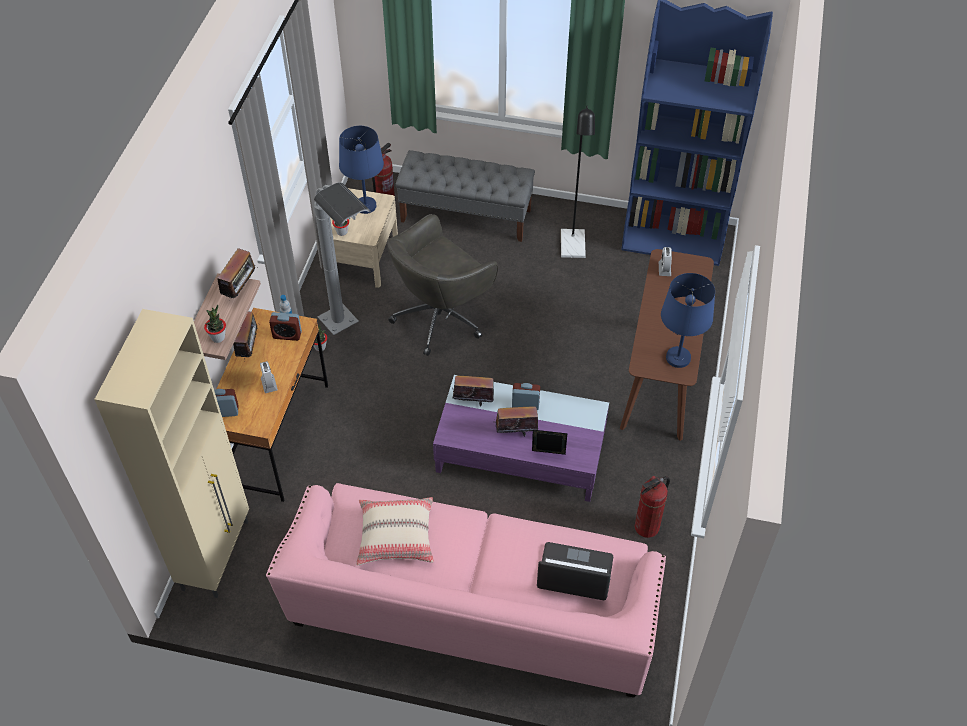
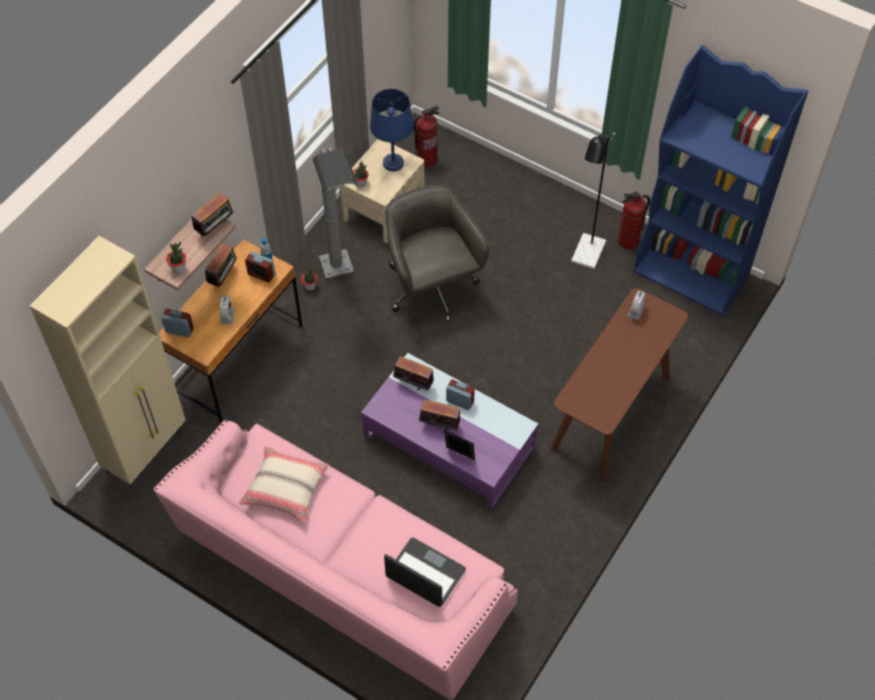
camera: 20 degrees right, 5 degrees up
grey office chair [387,214,498,356] -> grey office chair turned 90 degrees clockwise [385,185,489,323]
grey bench [395,150,535,242] -> none
fire extinguisher [634,476,670,538] -> fire extinguisher moved to [618,191,650,249]
blue table lamp [661,273,715,368] -> none

